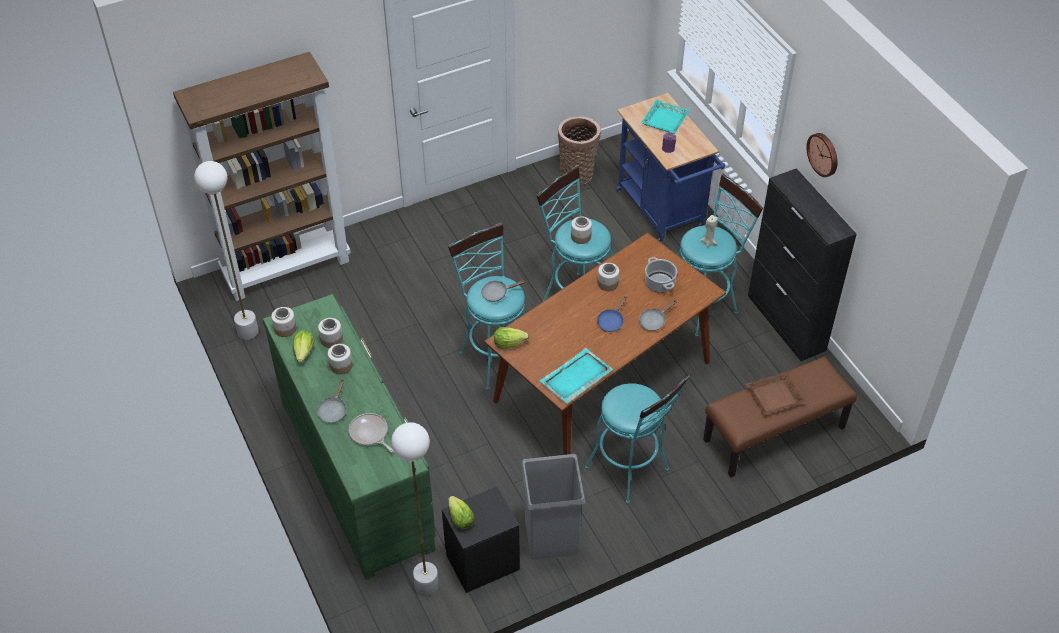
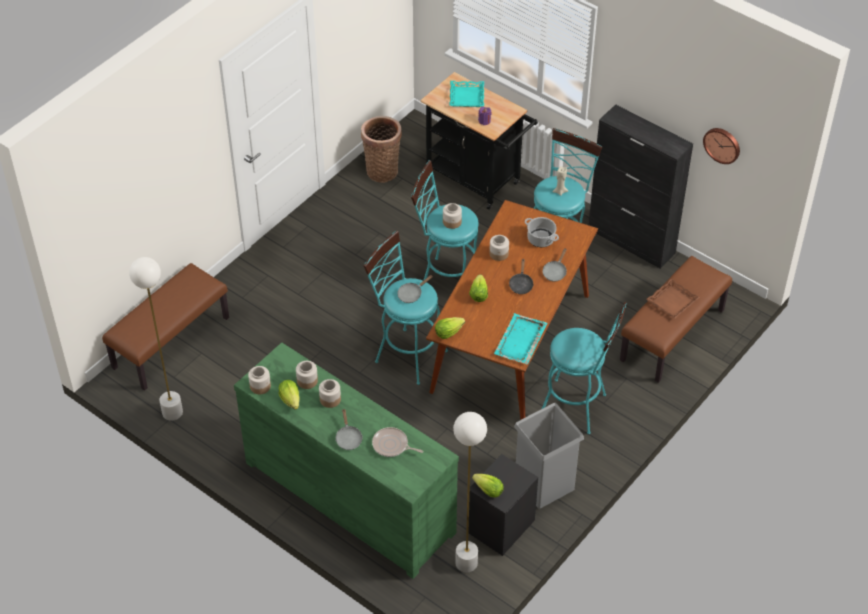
camera: 25 degrees left, 0 degrees up
brown bookcase [173,52,351,301] -> brown bench [102,263,229,391]
blue frying pan [597,296,627,332] -> black frying pan [509,258,534,294]
blue cart [616,93,725,243] -> black cart [420,72,538,210]
wall clock [806,133,838,177] -> wall clock moved to [703,128,740,164]
none -> lettuce [469,274,488,302]

